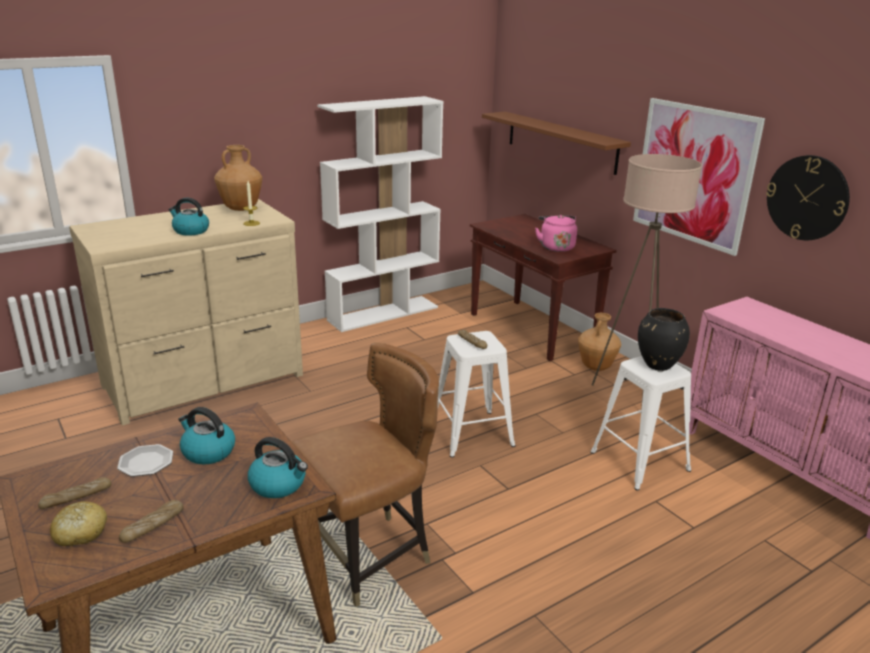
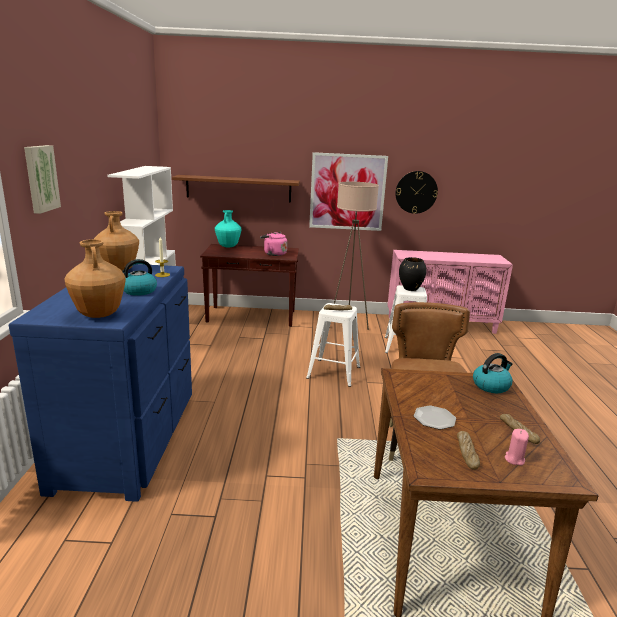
camera: 55 degrees left, 5 degrees down
bread [50,501,107,546] -> pink candle [505,429,529,465]
beige dresser [69,199,303,425] -> blue dresser [9,264,192,502]
kettle [178,407,235,464] -> none
brown vase [578,313,621,371] -> brown vase moved to [64,239,126,318]
none -> picture [24,145,61,214]
none -> turquoise vase [215,210,241,248]

